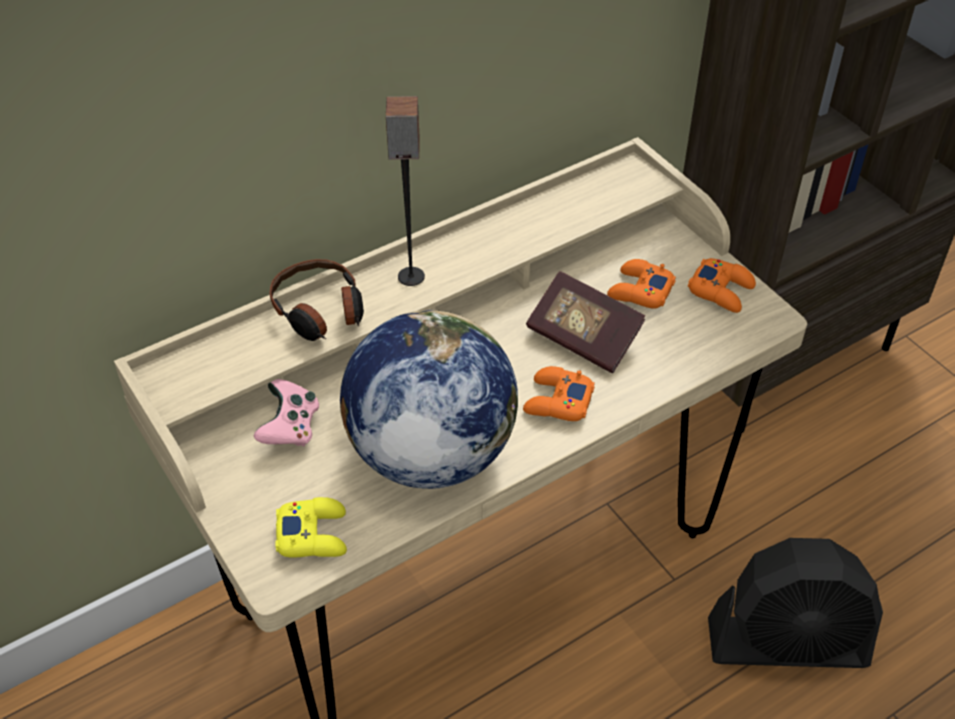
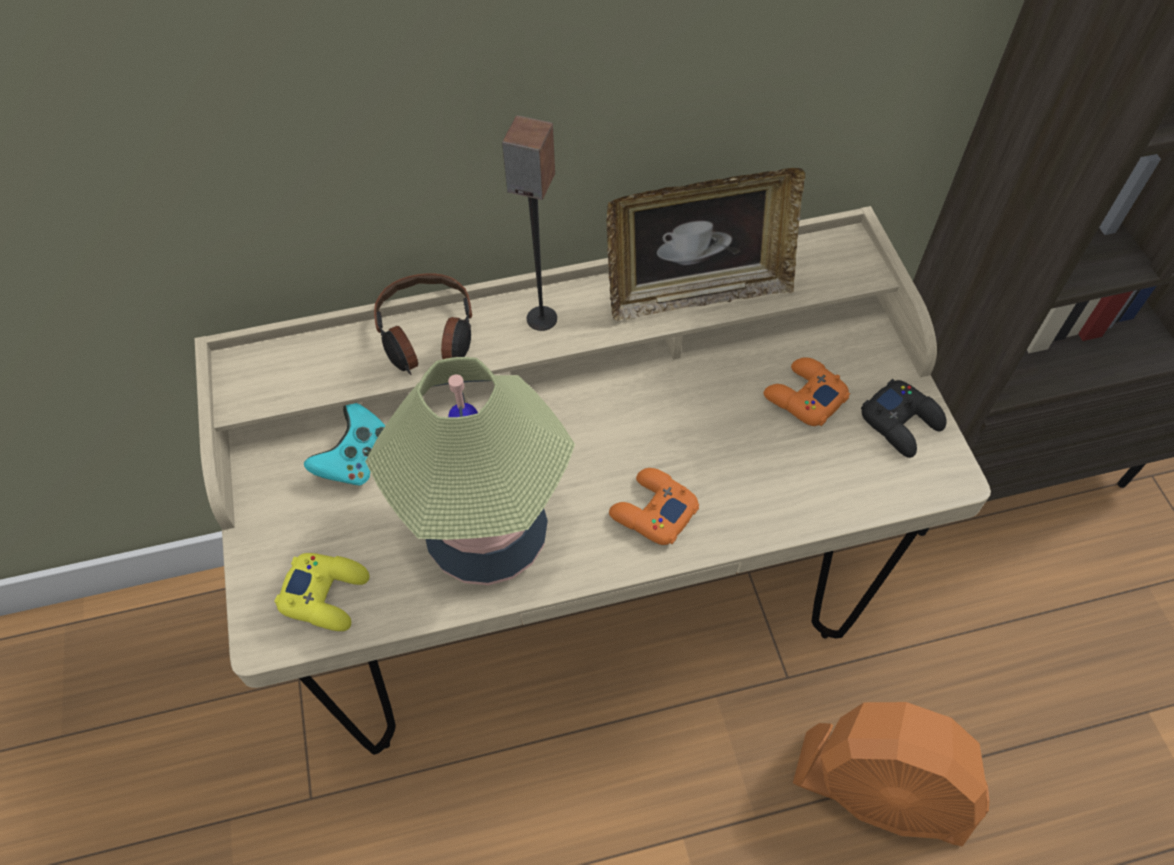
camera: 20 degrees right, 10 degrees up
pink game controller [254,379,319,446] -> turquoise game controller [304,403,385,486]
globe [340,310,518,489] -> table lamp [365,357,575,585]
book [526,271,645,373] -> none
orange game controller [688,258,756,313] -> black game controller [861,379,947,458]
black fan [708,538,883,668] -> orange fan [793,702,990,846]
none -> picture frame [607,168,805,321]

